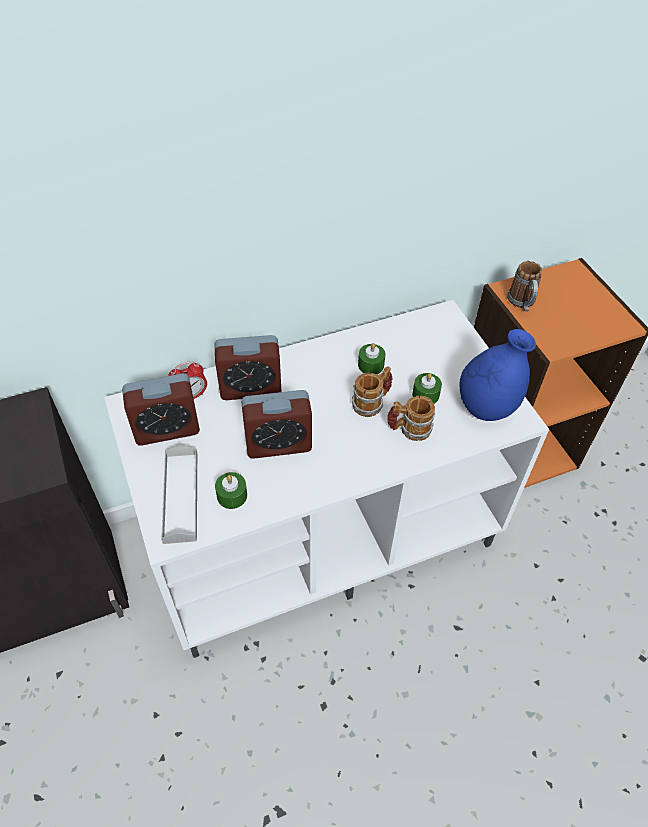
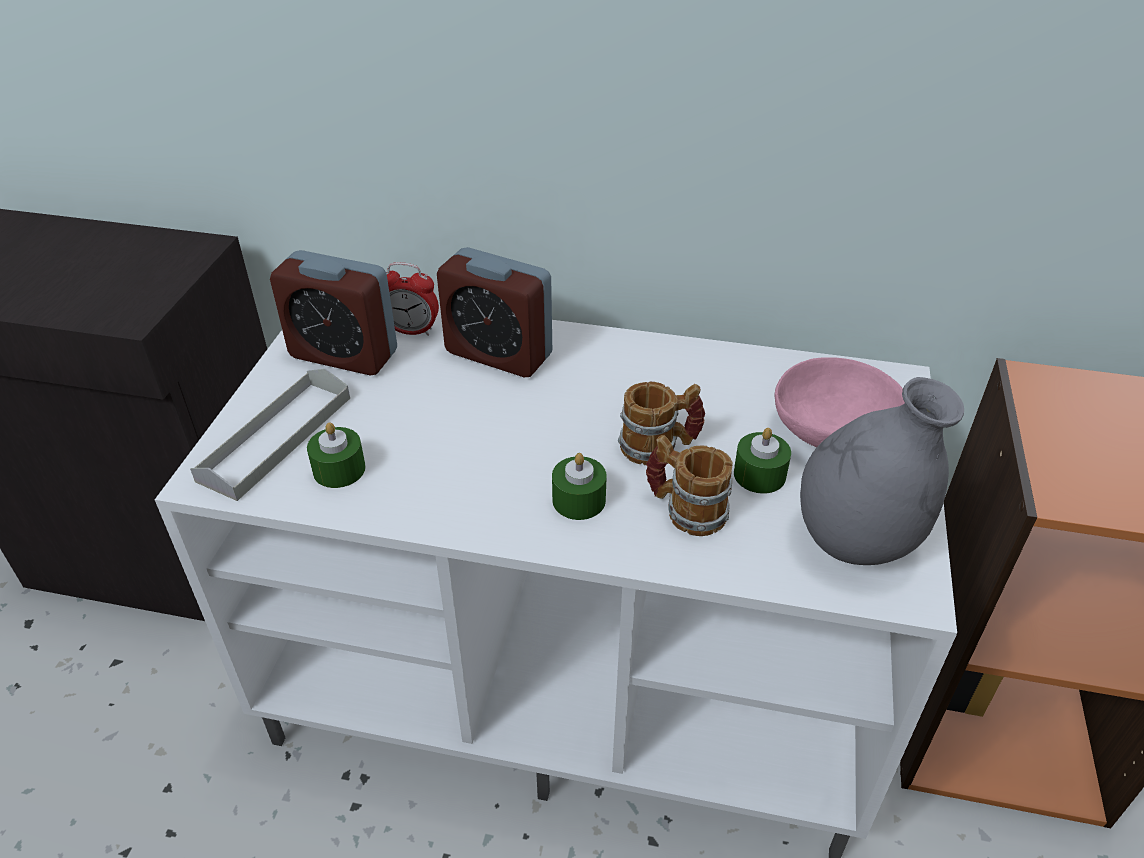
camera: 35 degrees right, 10 degrees down
alarm clock [241,390,312,459] -> none
green candle [358,343,386,374] -> green candle moved to [552,453,607,520]
blue vase [460,329,536,421] -> grey vase [800,377,964,565]
mug [507,261,542,311] -> none
none -> pink bowl [775,357,905,447]

